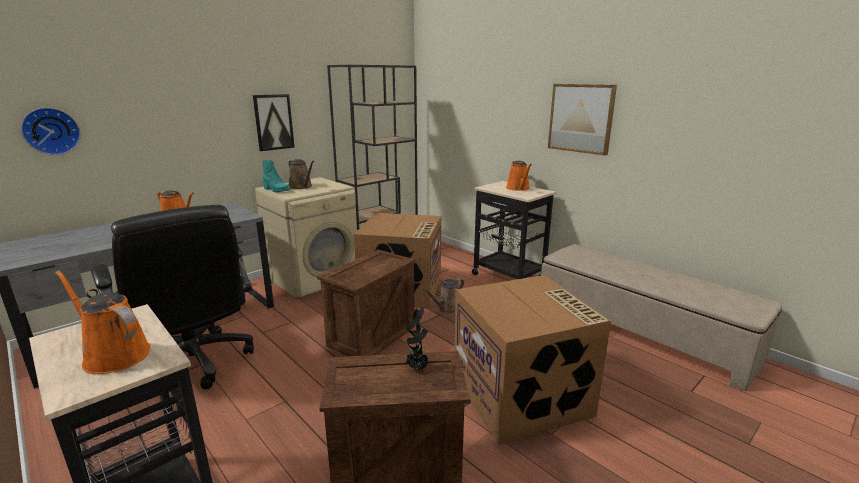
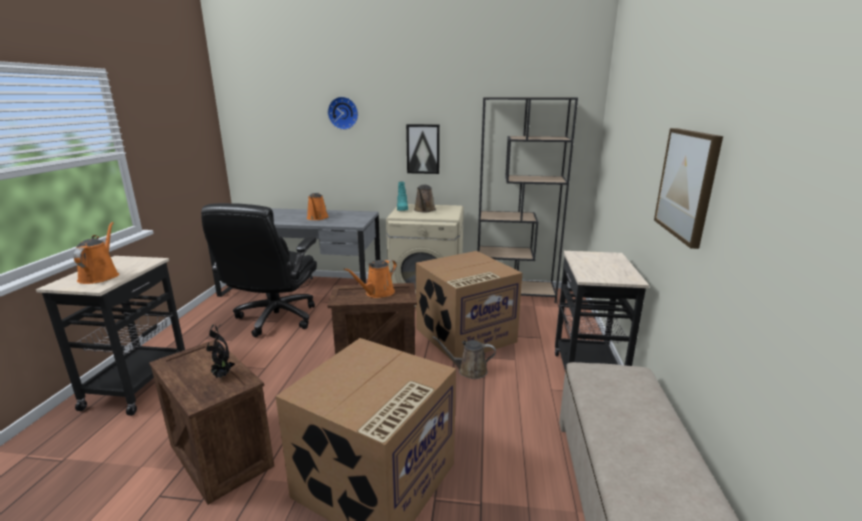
camera: 50 degrees right, 0 degrees up
wall clock [21,107,81,155] -> wall clock moved to [328,97,358,130]
orange watering can [506,161,532,191] -> orange watering can moved to [344,259,397,298]

